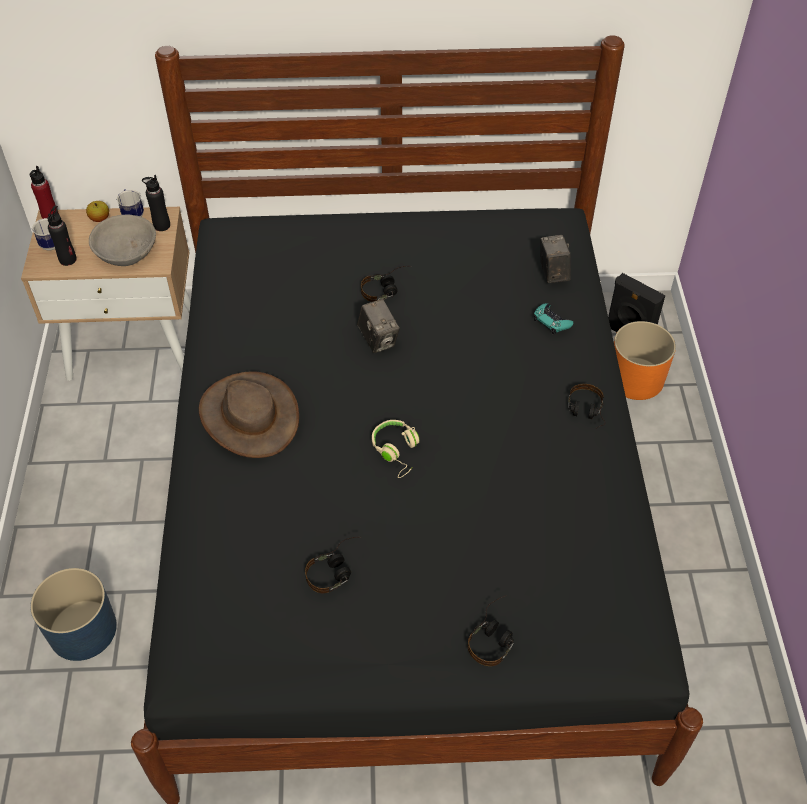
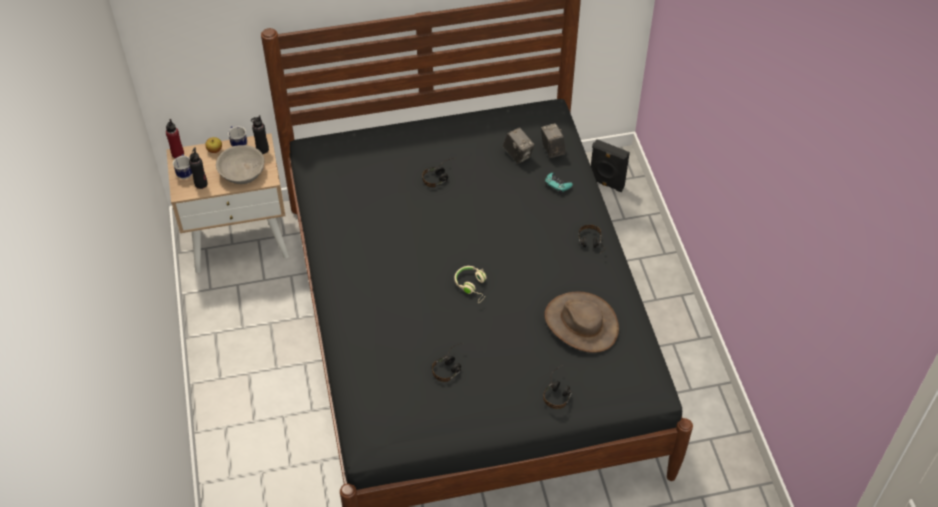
camera: 10 degrees left, 0 degrees up
blue planter [30,568,117,661] -> none
brown hat [199,371,299,458] -> brown hat moved to [544,291,619,353]
camera [357,299,400,353] -> camera moved to [503,127,535,164]
orange planter [614,321,676,400] -> none

